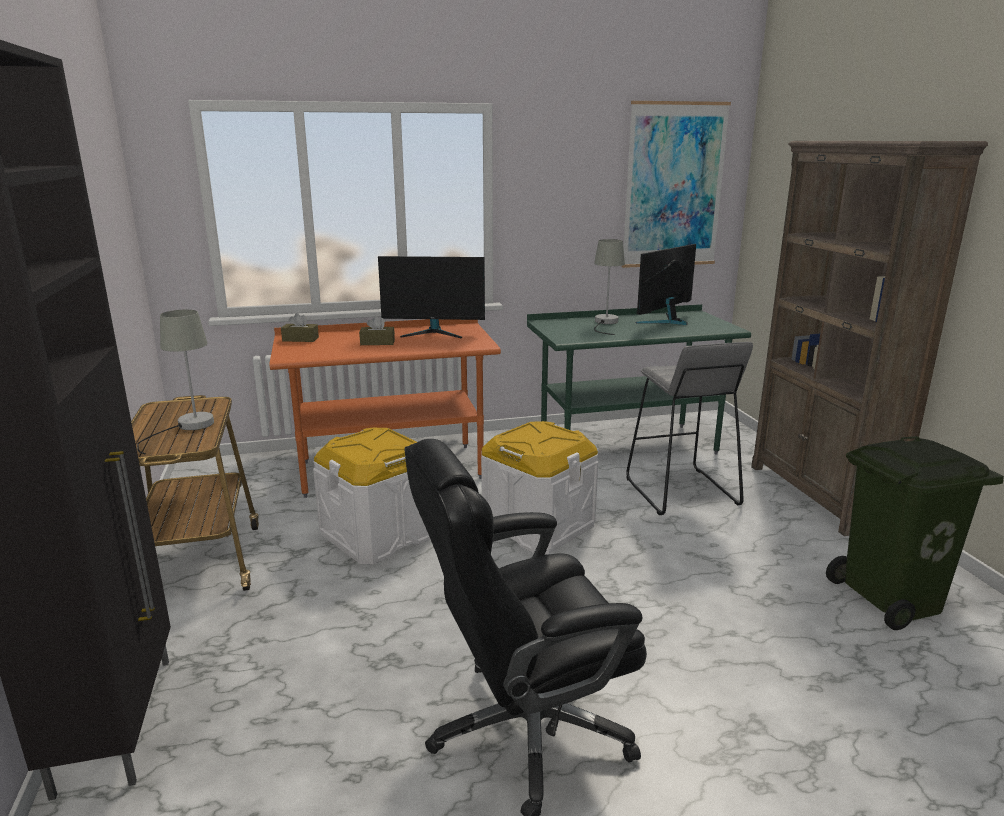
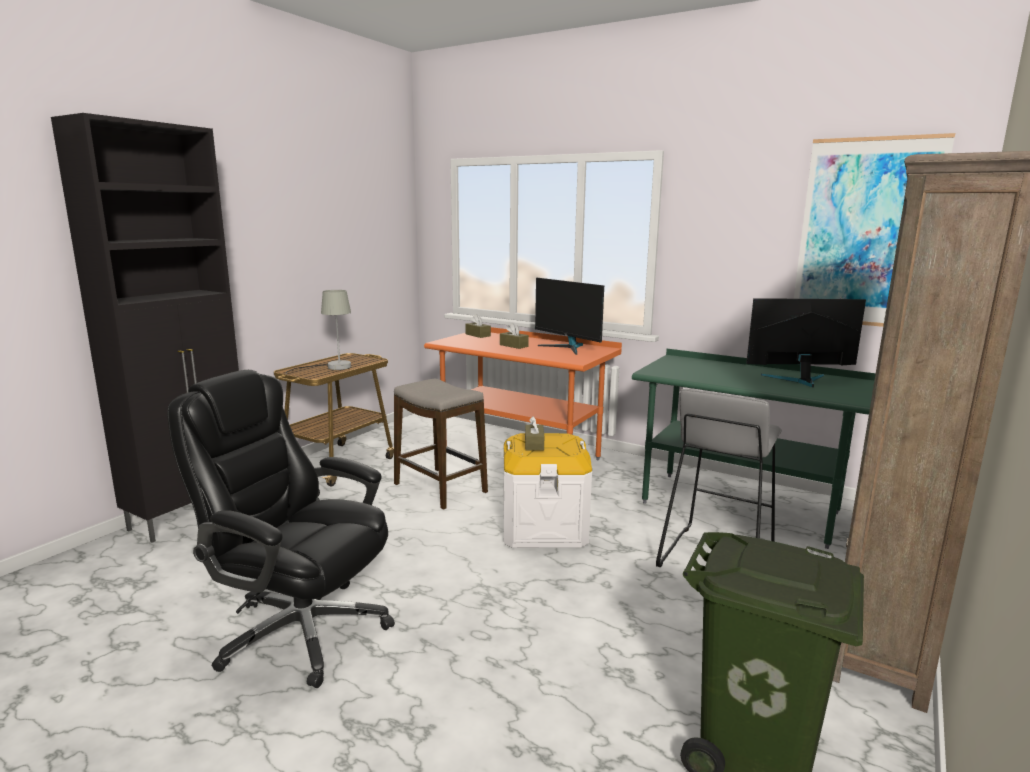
camera: 45 degrees right, 5 degrees down
white storage box [313,427,430,564] -> stool [394,378,488,510]
grey table lamp [594,239,625,335] -> none
none -> brown tissue box [525,416,544,451]

